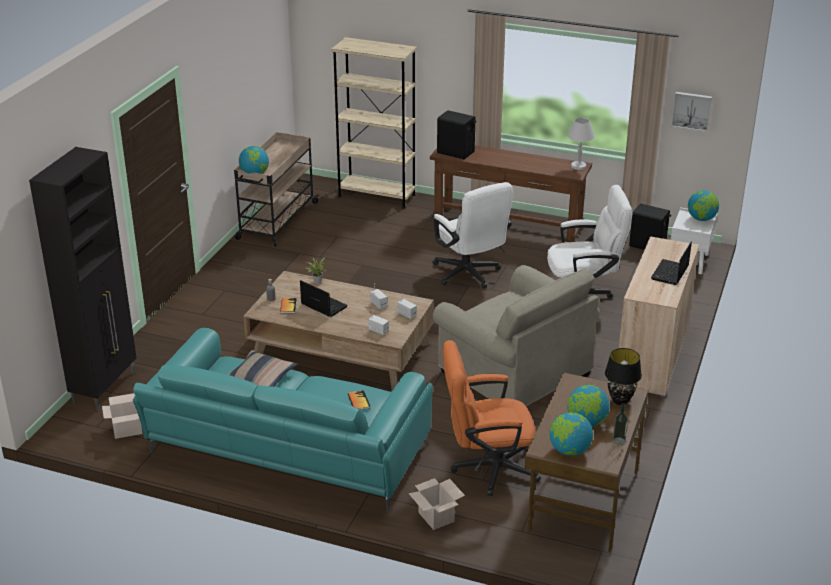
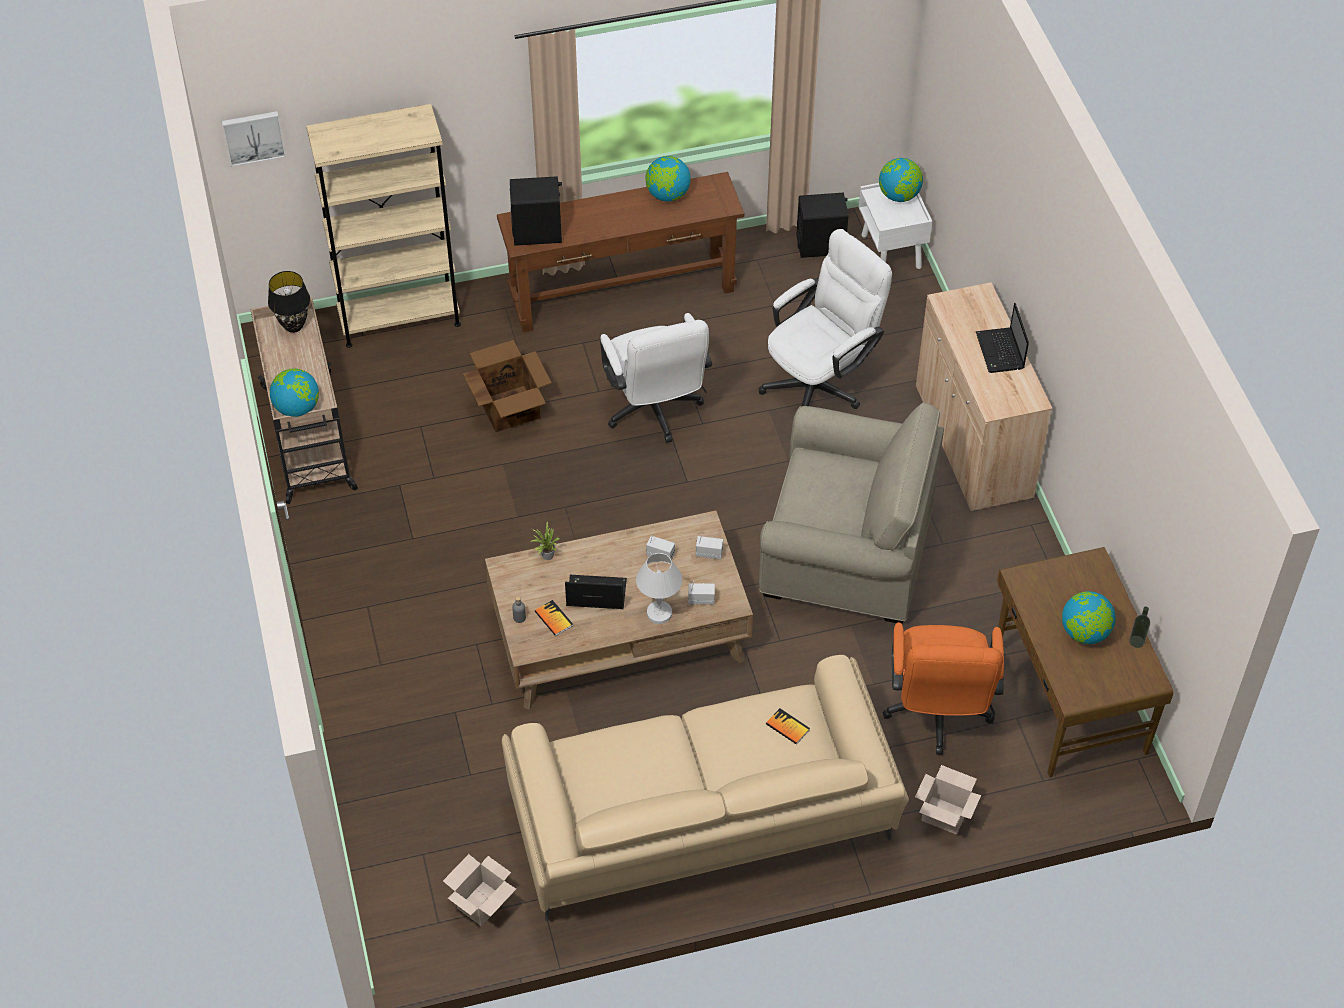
camera: 35 degrees left, 20 degrees up
black cabinet [29,147,137,411] -> none
turquoise sofa [133,328,433,513] -> beige sofa [502,655,909,921]
pillow [227,350,298,387] -> none
white office chair [432,182,513,288] -> white office chair turned 45 degrees clockwise [600,313,712,443]
orange office chair [443,340,541,496] -> orange office chair turned 45 degrees counterclockwise [883,622,1004,755]
globe [549,412,593,456] -> globe moved to [645,156,691,202]
white table lamp [567,118,595,170] -> white table lamp moved to [636,553,683,624]
black table lamp [605,348,642,405] -> black table lamp moved to [268,271,310,333]
picture [671,92,712,132] -> picture moved to [222,111,286,167]
none -> cardboard box [463,340,552,432]

